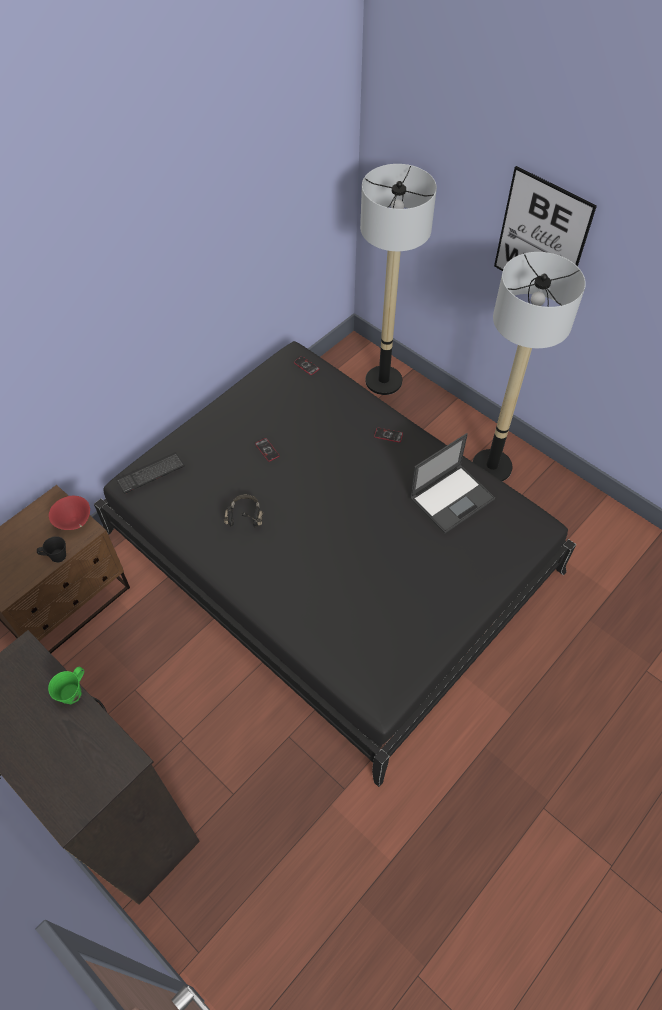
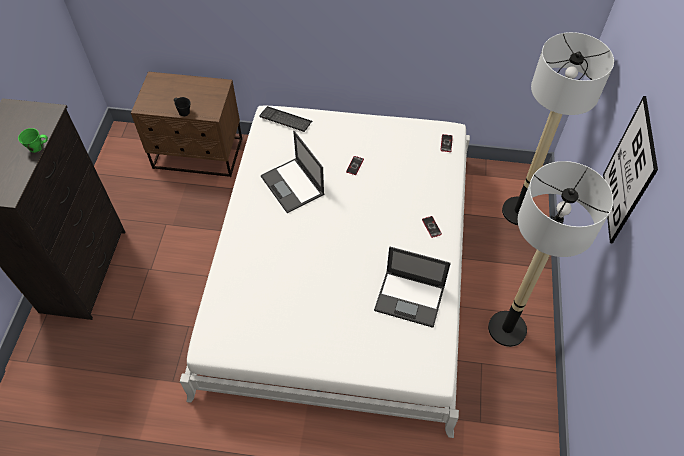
camera: 55 degrees right, 0 degrees up
red bowl [49,496,90,530] -> none
black bed [94,341,576,787] -> white bed [180,106,470,438]
black headphones [224,494,263,527] -> laptop [261,131,325,213]

